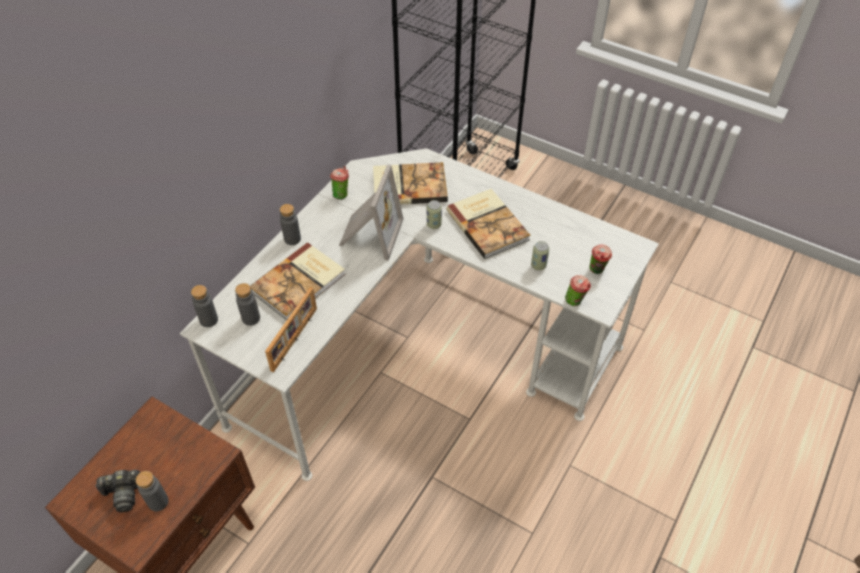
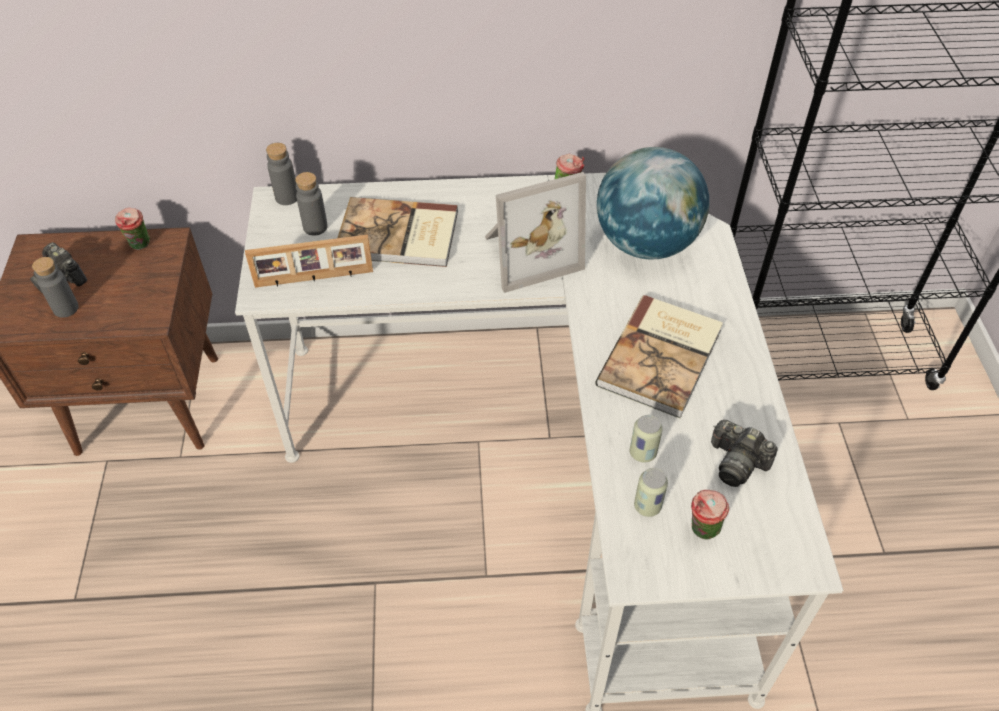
camera: 55 degrees right, 0 degrees up
grey bottle [280,204,301,245] -> none
book [373,162,448,205] -> globe [597,147,709,260]
can [427,200,442,229] -> can moved to [634,468,668,517]
cup [565,275,591,306] -> cup moved to [115,208,150,250]
none -> camera [711,420,778,487]

